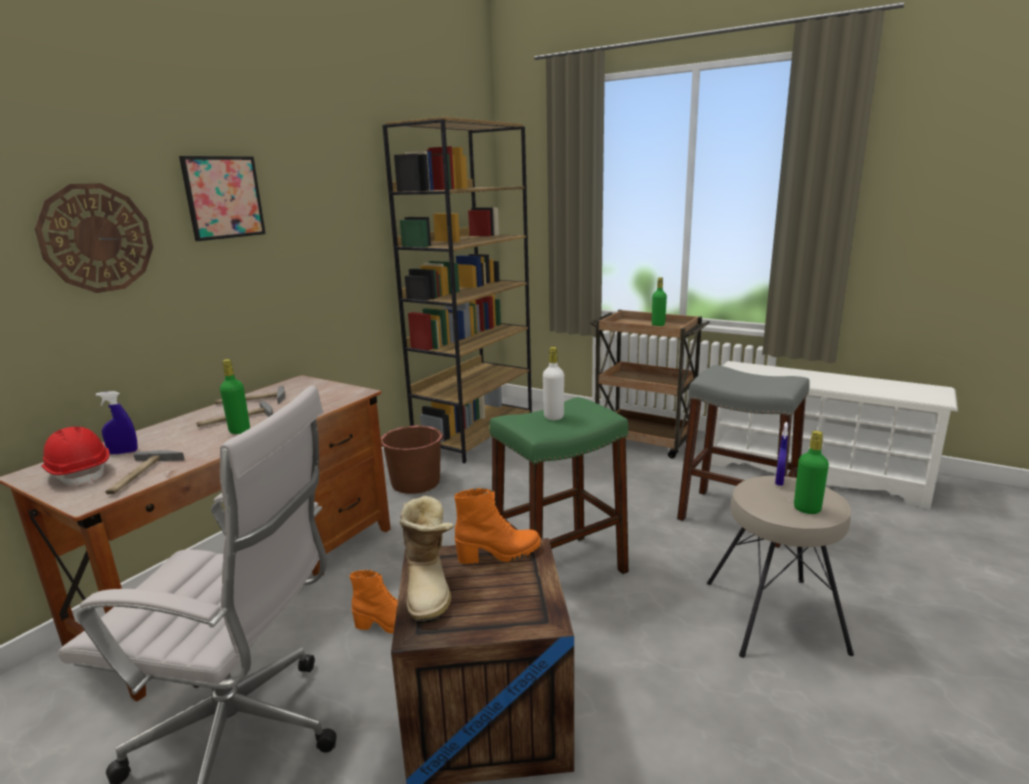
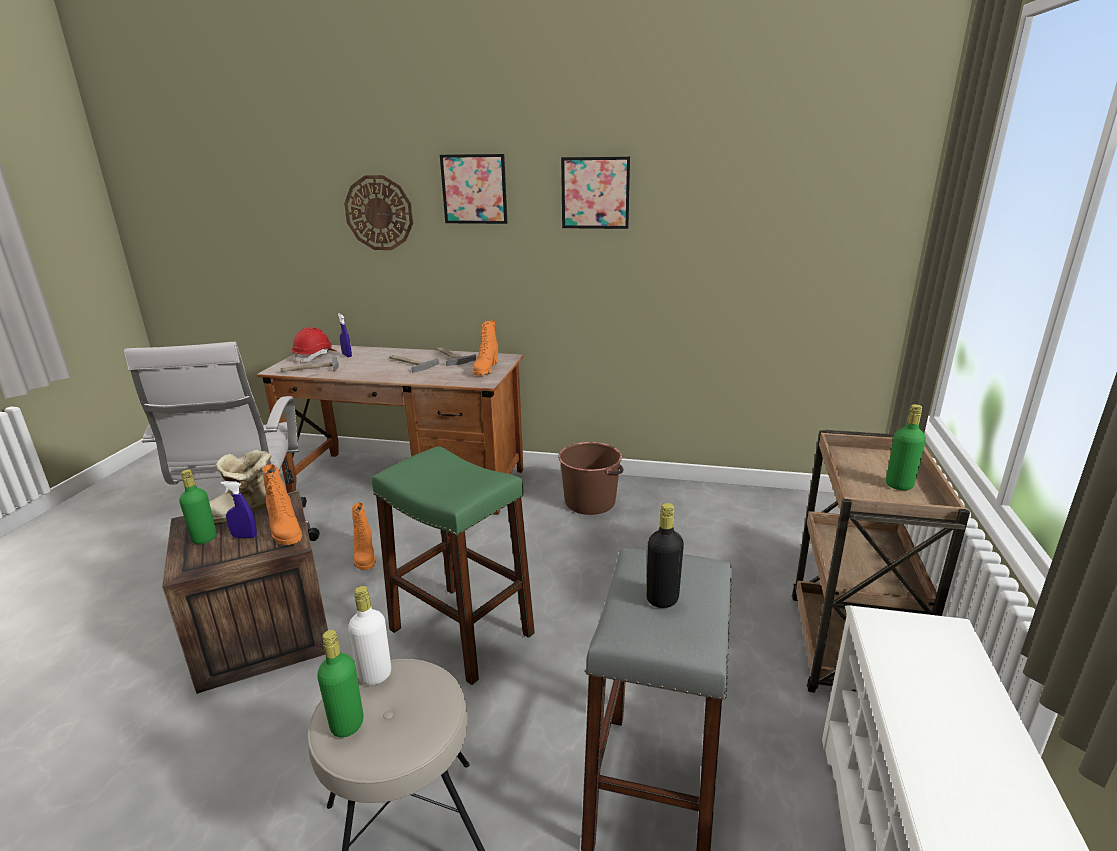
camera: 70 degrees right, 5 degrees up
green bottle [220,359,250,434] -> green bottle moved to [179,469,217,544]
brown bookcase [382,117,532,463] -> none
white bottle [543,347,564,420] -> white bottle moved to [348,586,391,685]
blue spray bottle [775,422,788,486] -> blue spray bottle moved to [221,481,257,538]
none -> orange boot [473,321,498,375]
none -> picture [561,157,630,229]
none -> black bottle [646,503,684,608]

